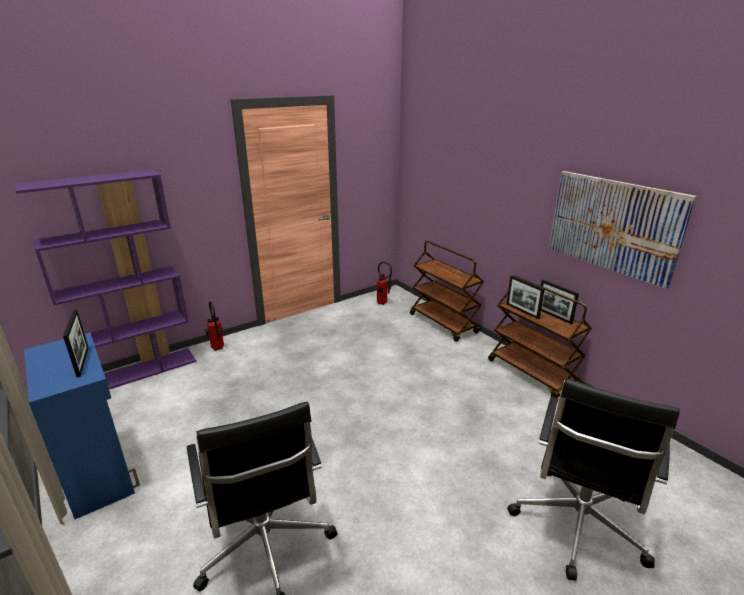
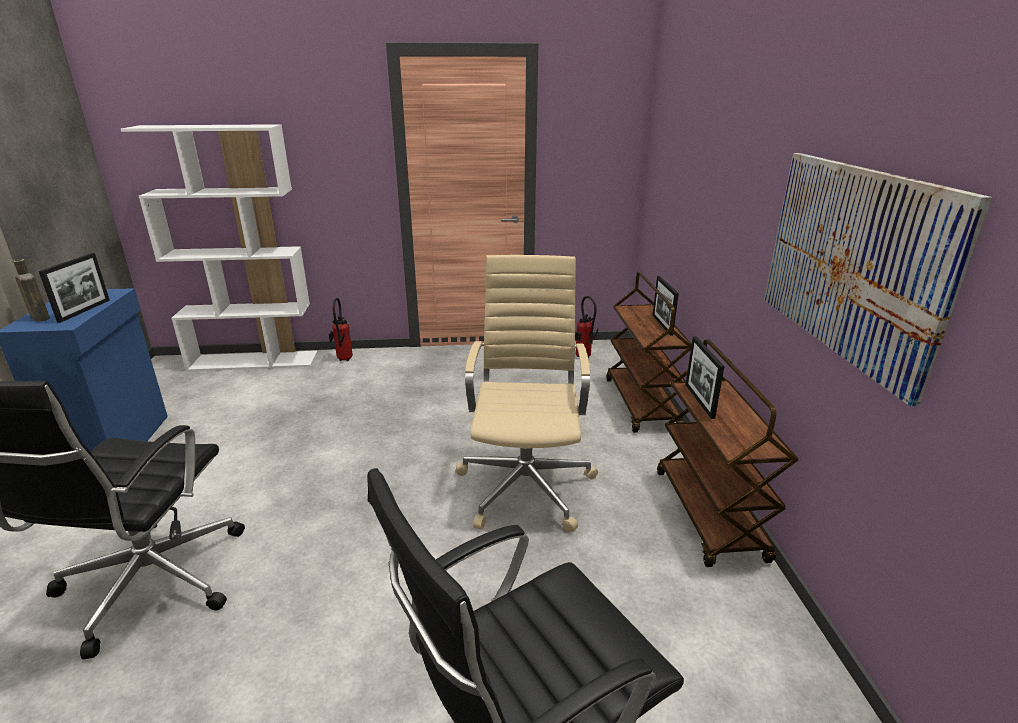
camera: 30 degrees right, 0 degrees up
purple bookcase [15,169,196,389] -> white bookcase [121,124,318,372]
picture frame [541,280,579,324] -> picture frame moved to [653,276,679,335]
none -> brown bottle [13,259,50,322]
none -> beige office chair [455,255,598,532]

